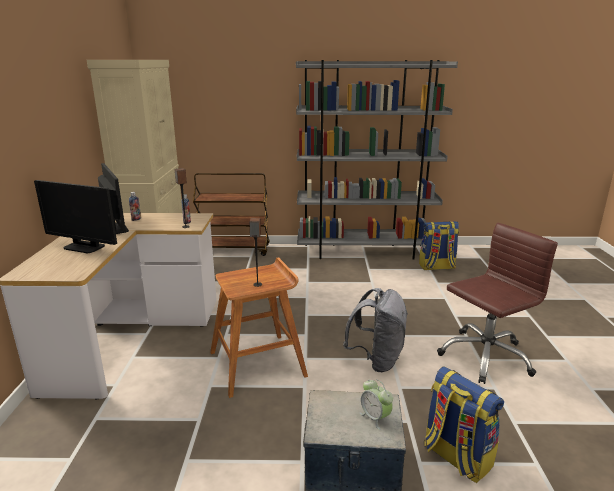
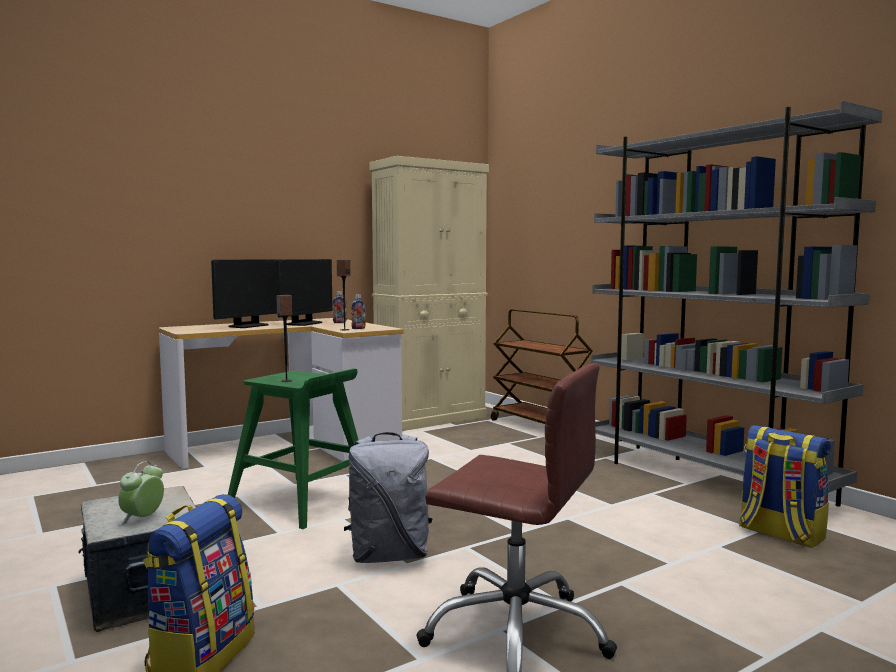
camera: 55 degrees right, 15 degrees down
monitor [34,180,117,253] -> monitor turned 135 degrees counterclockwise [211,259,282,328]
brown stool [210,257,308,398] -> green stool [228,369,358,529]

